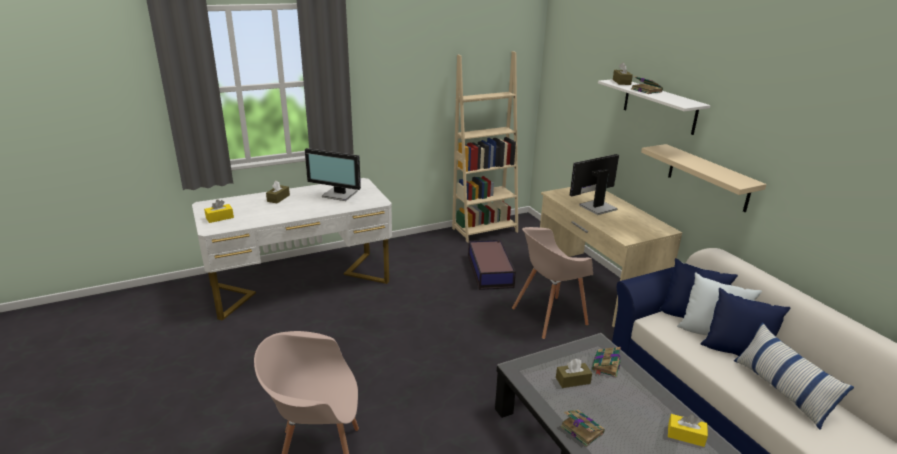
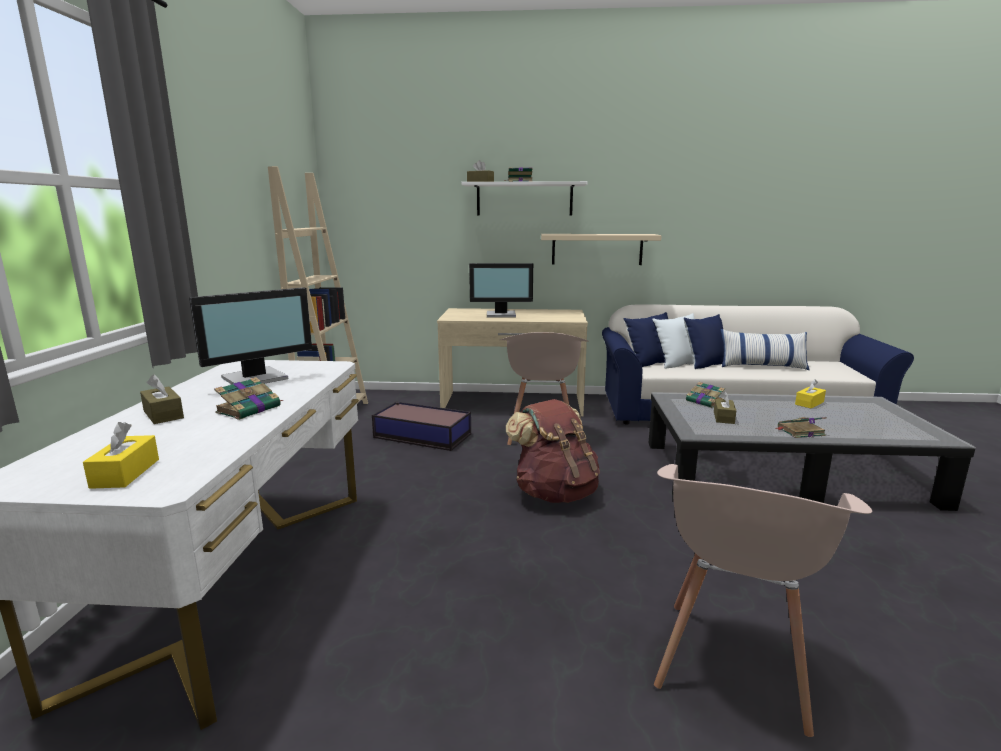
camera: 60 degrees left, 10 degrees down
monitor [570,154,619,215] -> monitor turned 90 degrees counterclockwise [469,263,533,318]
none -> book [214,377,283,420]
none -> brown backpack [506,399,600,503]

